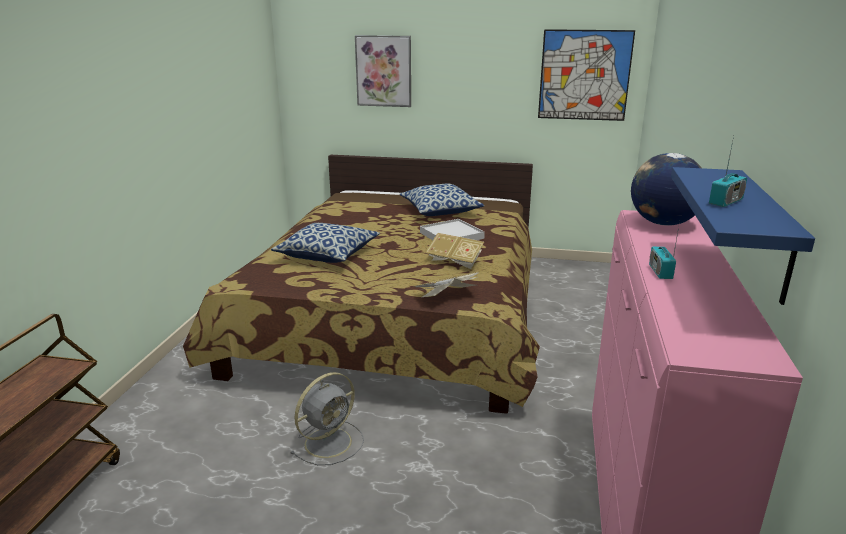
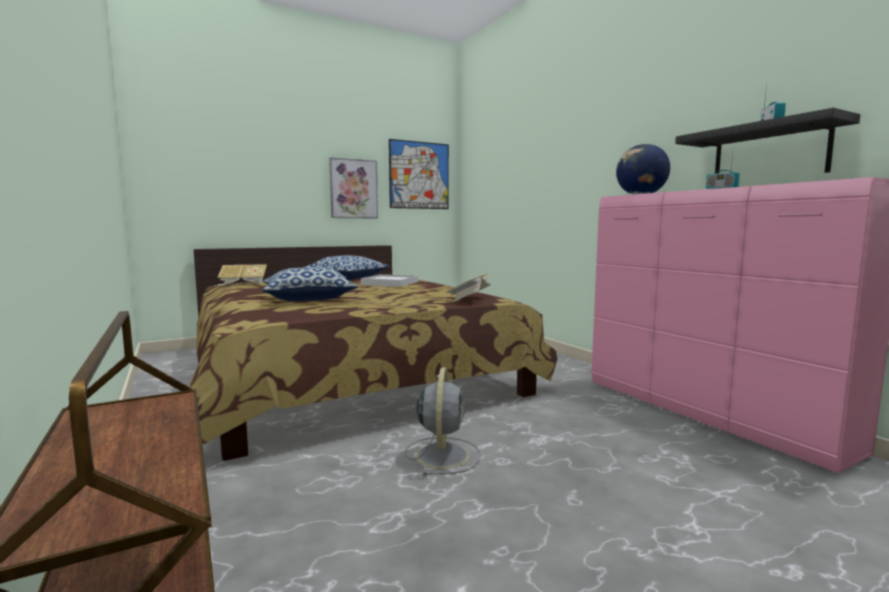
camera: 40 degrees left, 15 degrees down
picture [355,35,411,107] -> picture moved to [329,157,378,219]
book [425,233,484,269] -> book moved to [217,264,267,285]
blue shelf [671,167,815,305] -> black shelf [675,108,860,174]

